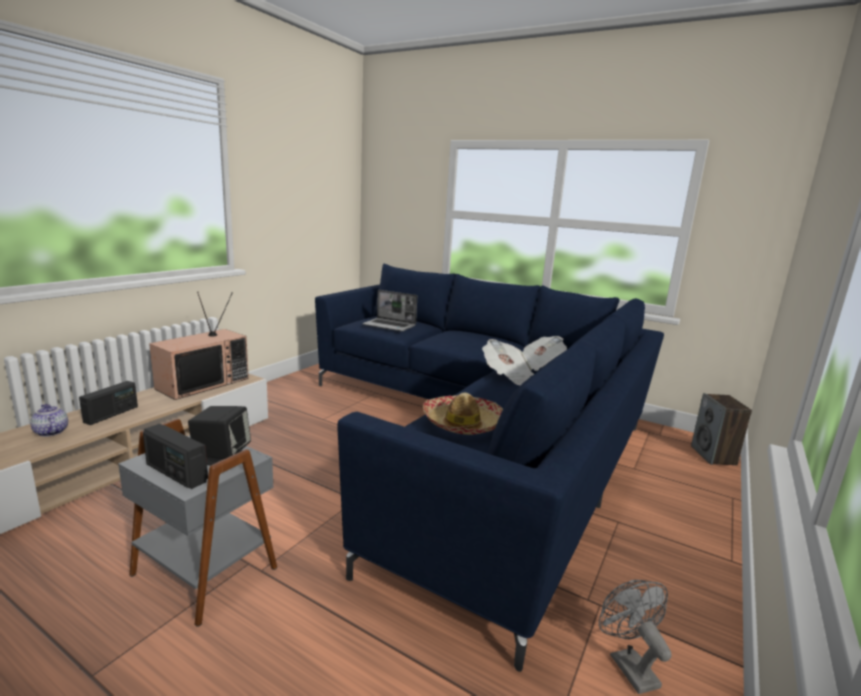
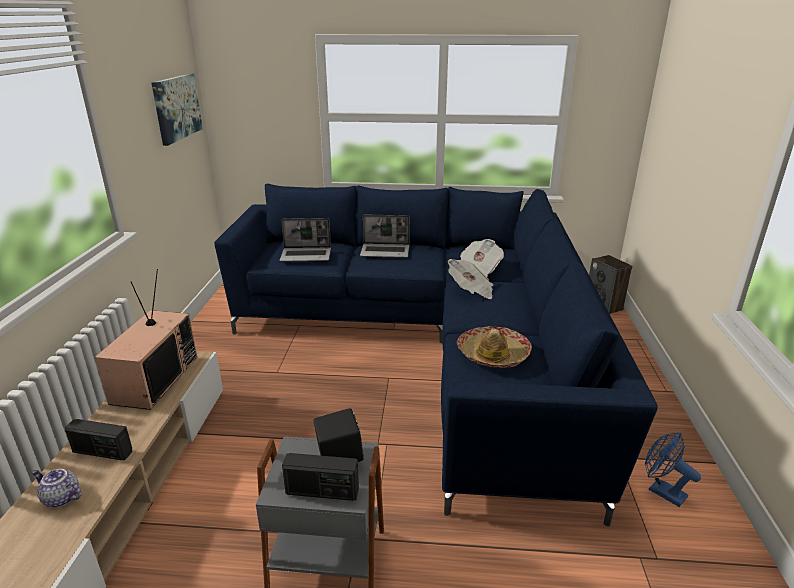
camera: 25 degrees left, 10 degrees up
radio [79,381,138,425] -> radio turned 105 degrees clockwise [65,419,132,460]
grey fan [599,580,672,694] -> blue fan [645,432,701,507]
none -> picture [152,73,203,146]
none -> laptop [360,214,410,258]

